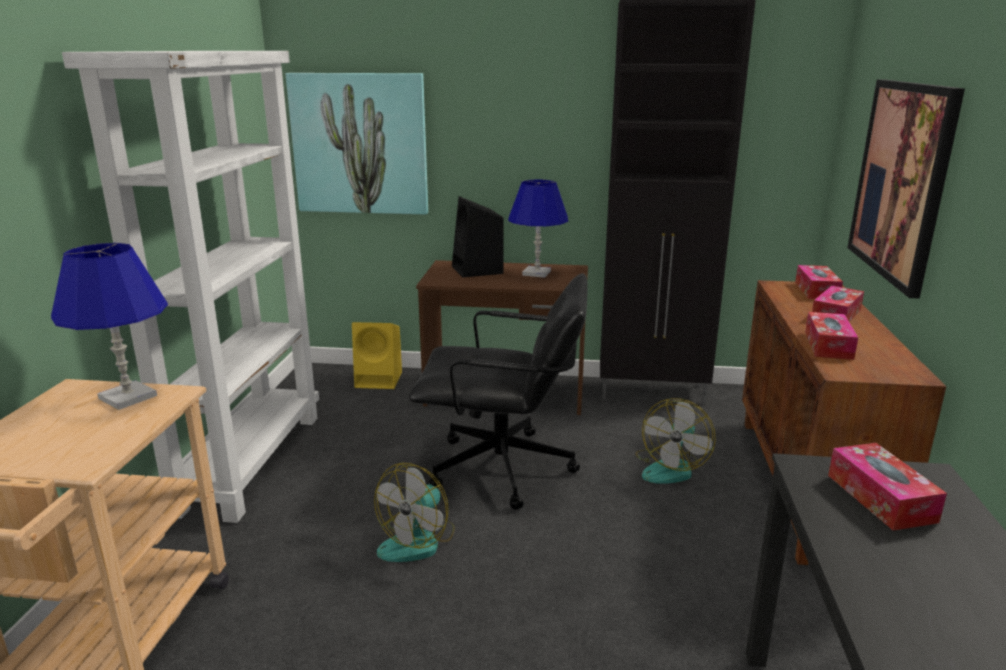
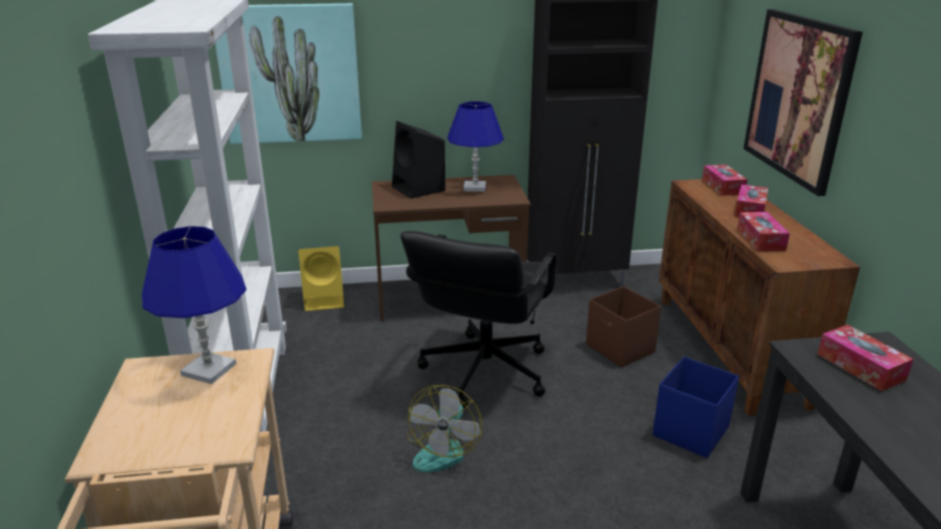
camera: 15 degrees left, 5 degrees up
black office chair [409,273,588,510] -> black office chair turned 120 degrees clockwise [400,231,557,409]
fan [635,398,716,484] -> brown storage box [586,286,661,367]
none -> blue storage box [653,357,739,458]

